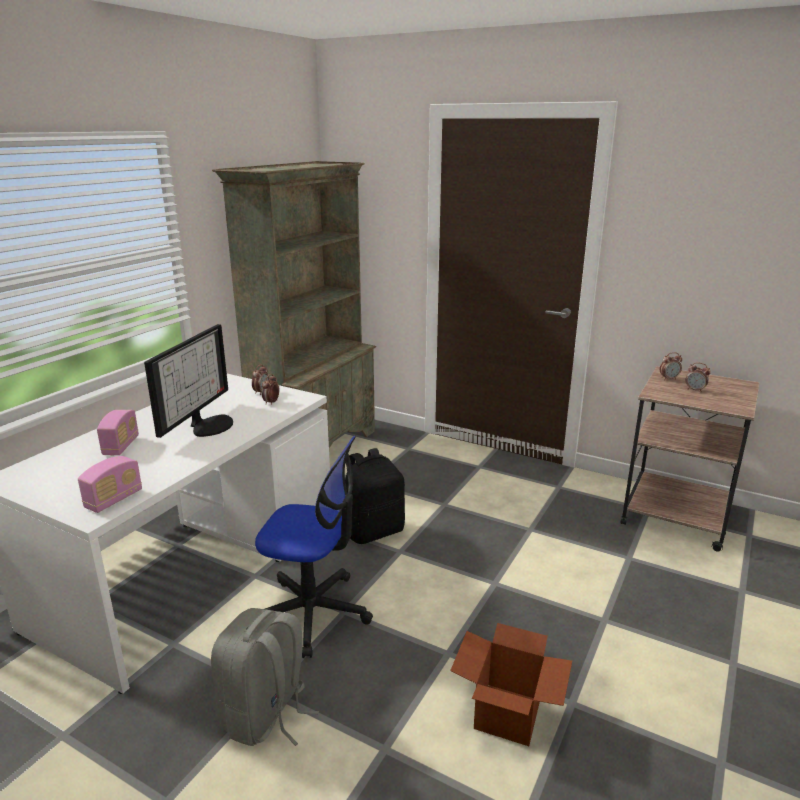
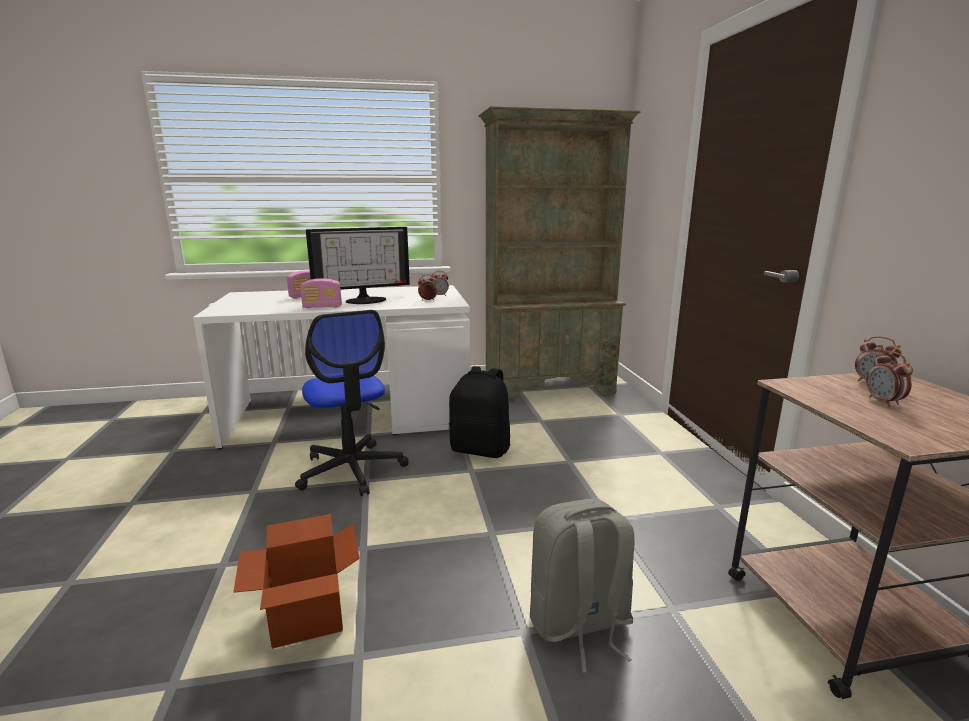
camera: 50 degrees right, 5 degrees down
radio [78,456,142,513] -> radio moved to [300,278,342,308]
grey backpack [211,608,319,746] -> grey backpack moved to [530,499,635,673]

